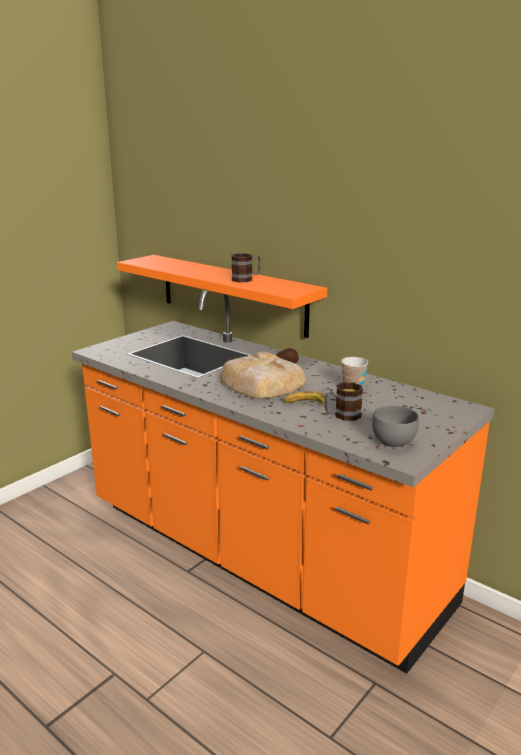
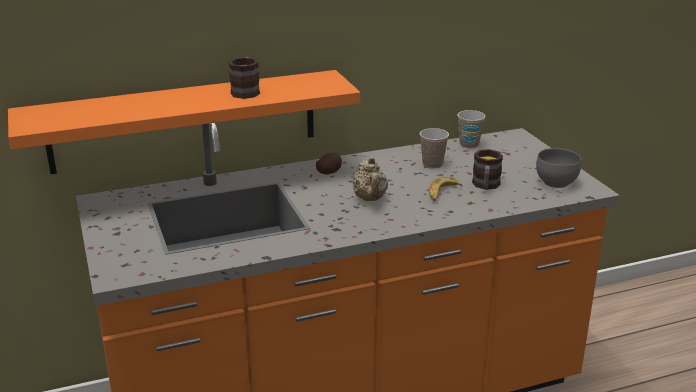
camera: 60 degrees left, 5 degrees up
bread [220,352,306,399] -> beige teapot [352,157,388,201]
none -> cup [457,110,485,148]

